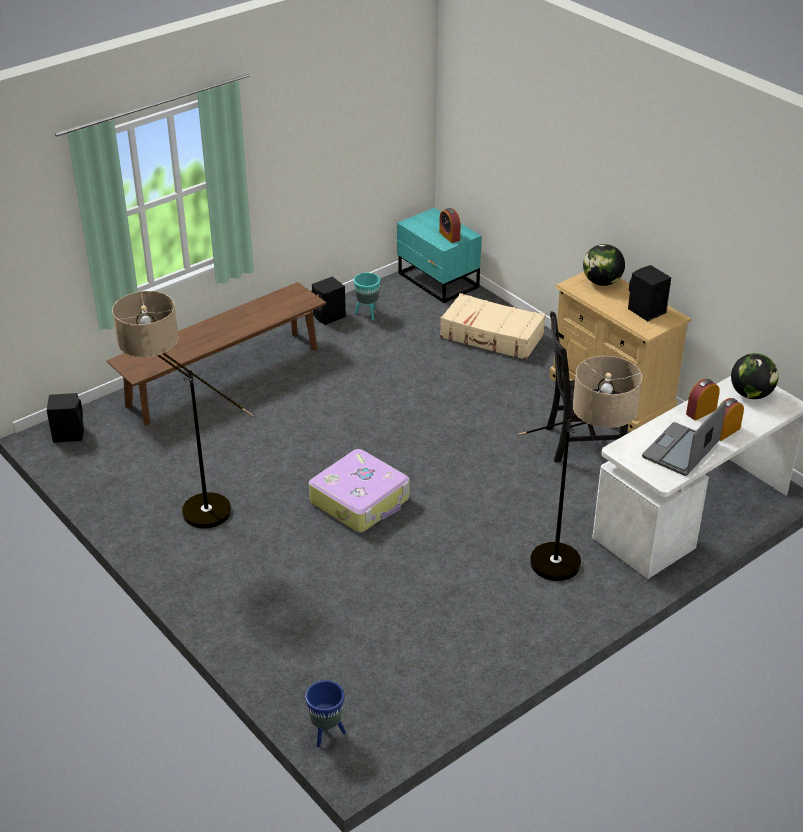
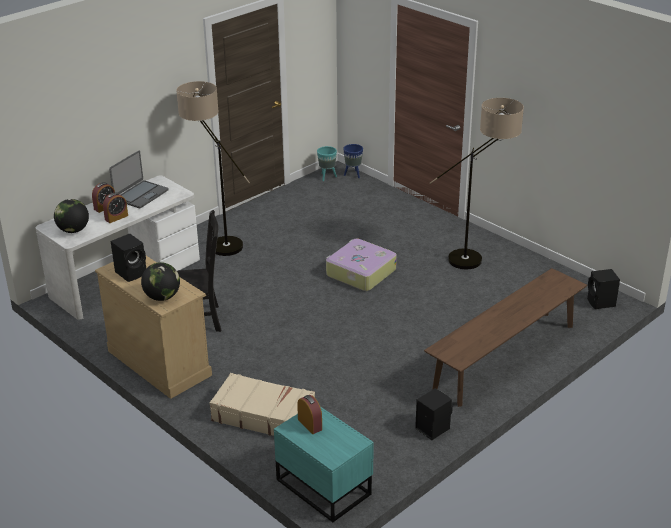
camera: 175 degrees right, 5 degrees down
turquoise planter [354,273,380,320] -> turquoise planter moved to [317,146,337,181]

